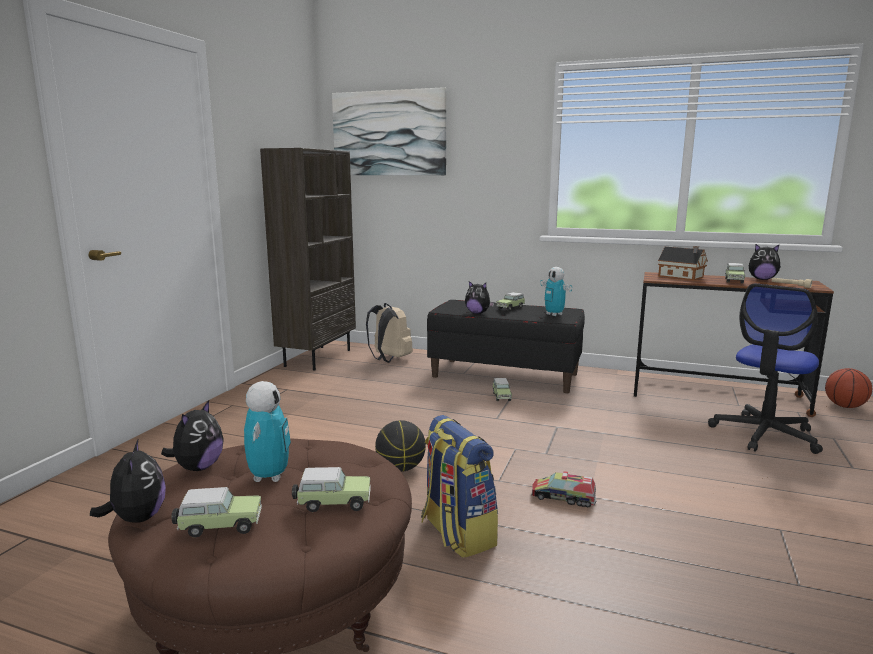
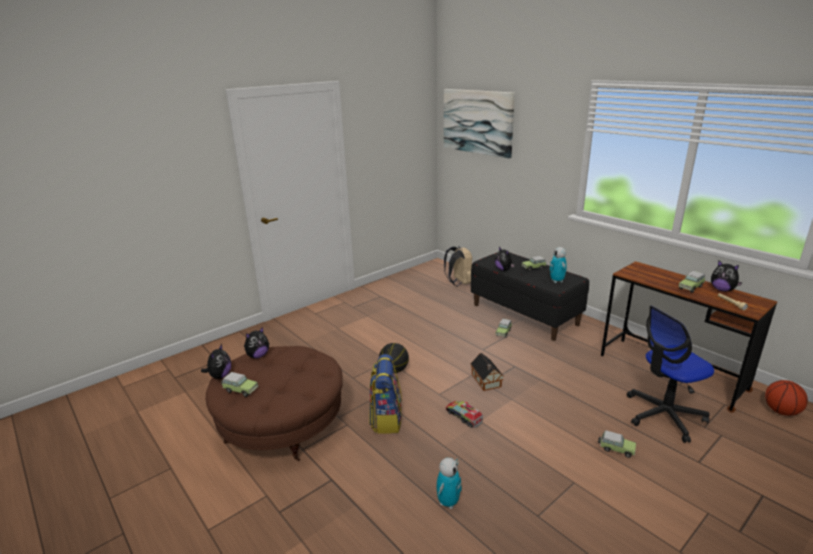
camera: 30 degrees right, 10 degrees up
toy robot [244,381,291,482] -> toy robot moved to [437,458,462,509]
brown bookcase [260,148,356,371] -> none
toy car [292,467,371,512] -> toy car moved to [598,430,636,458]
toy house [658,246,708,280] -> toy house moved to [471,353,503,391]

